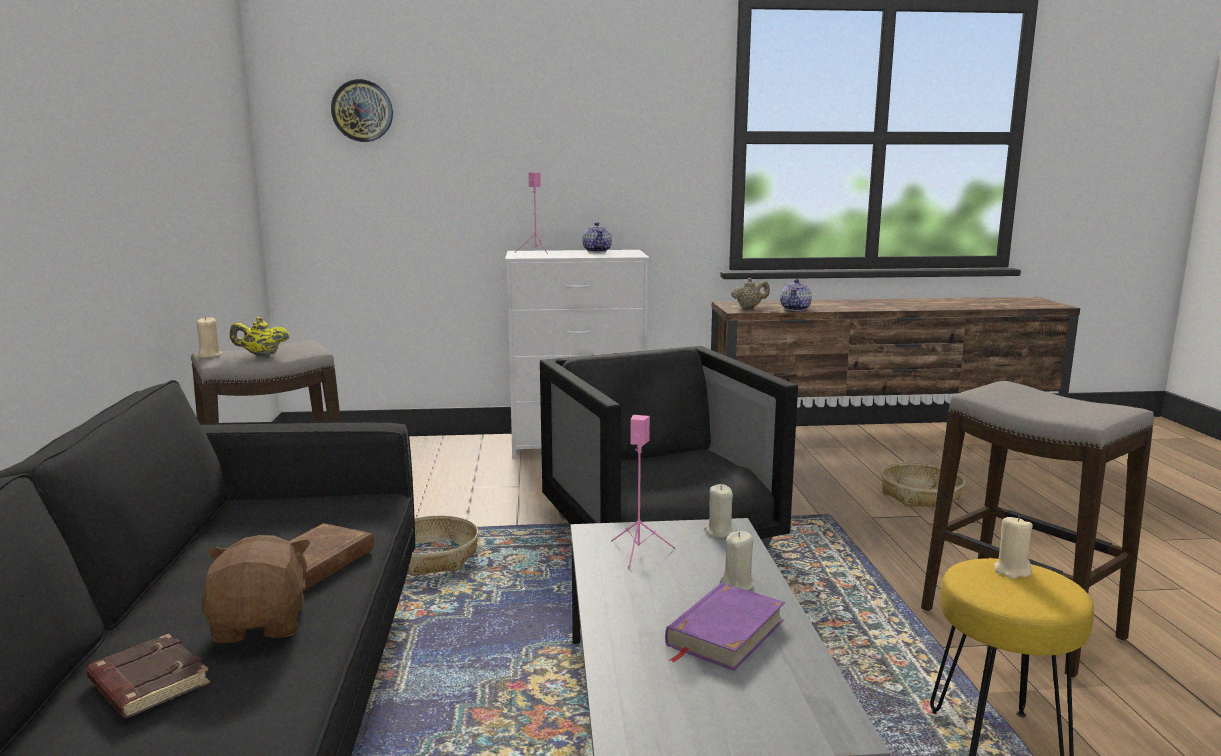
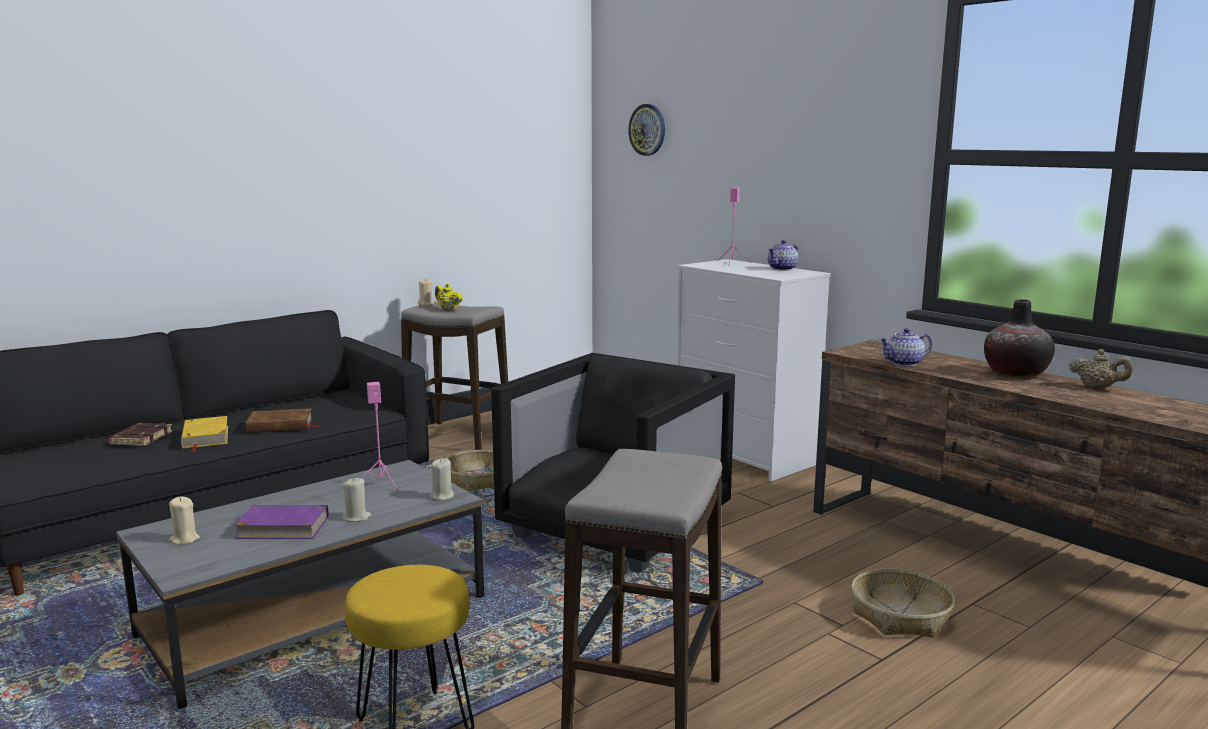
camera: 55 degrees right, 0 degrees up
brown plush toy [201,535,310,644] -> yellow book [181,416,228,451]
beige teapot [731,278,770,308] -> beige teapot moved to [1069,349,1133,389]
beige candle [994,516,1033,579] -> beige candle moved to [169,496,200,545]
none -> vase [984,299,1055,378]

